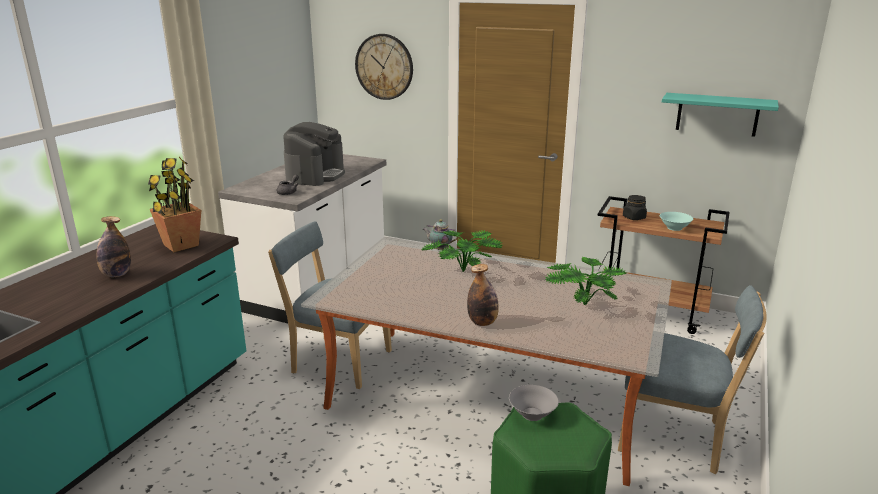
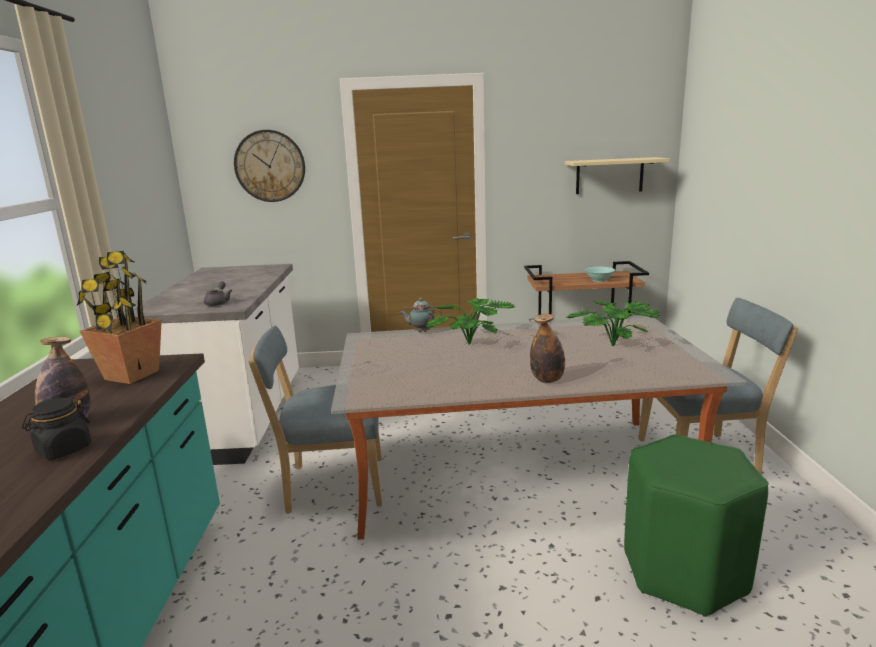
camera: 25 degrees left, 5 degrees down
coffee machine [283,122,345,186] -> none
grey bowl [509,385,559,421] -> none
black jar [623,195,647,220] -> black jar moved to [22,397,91,460]
turquoise shelf [662,93,779,137] -> beige shelf [565,157,670,194]

